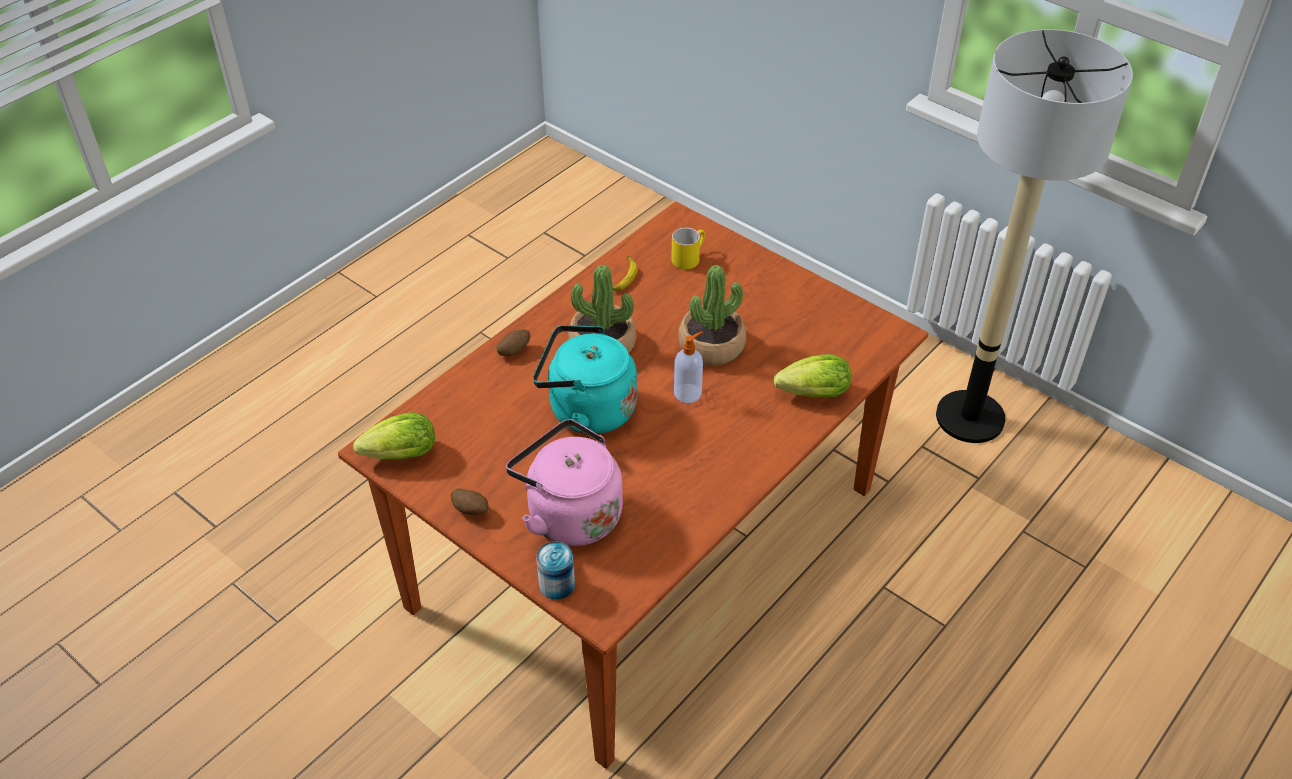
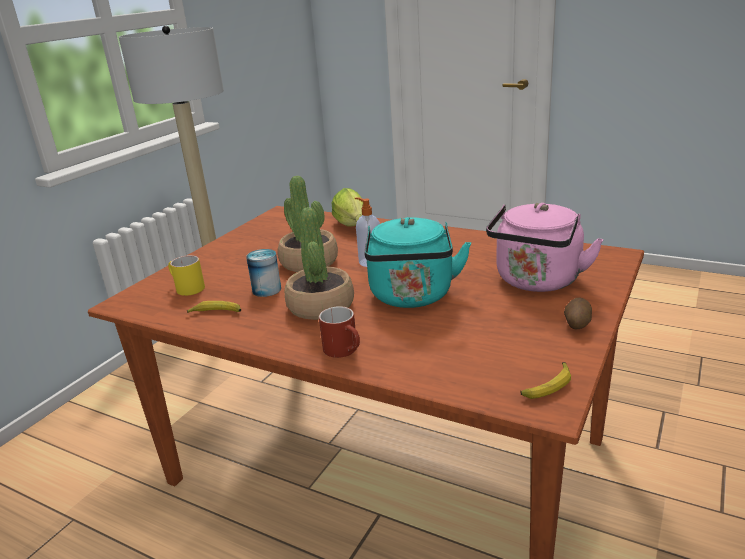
camera: 100 degrees left, 20 degrees down
lettuce [353,412,435,459] -> banana [520,362,571,399]
potato [496,329,530,356] -> red mug [319,306,360,358]
can [536,542,575,600] -> can moved to [246,249,281,297]

